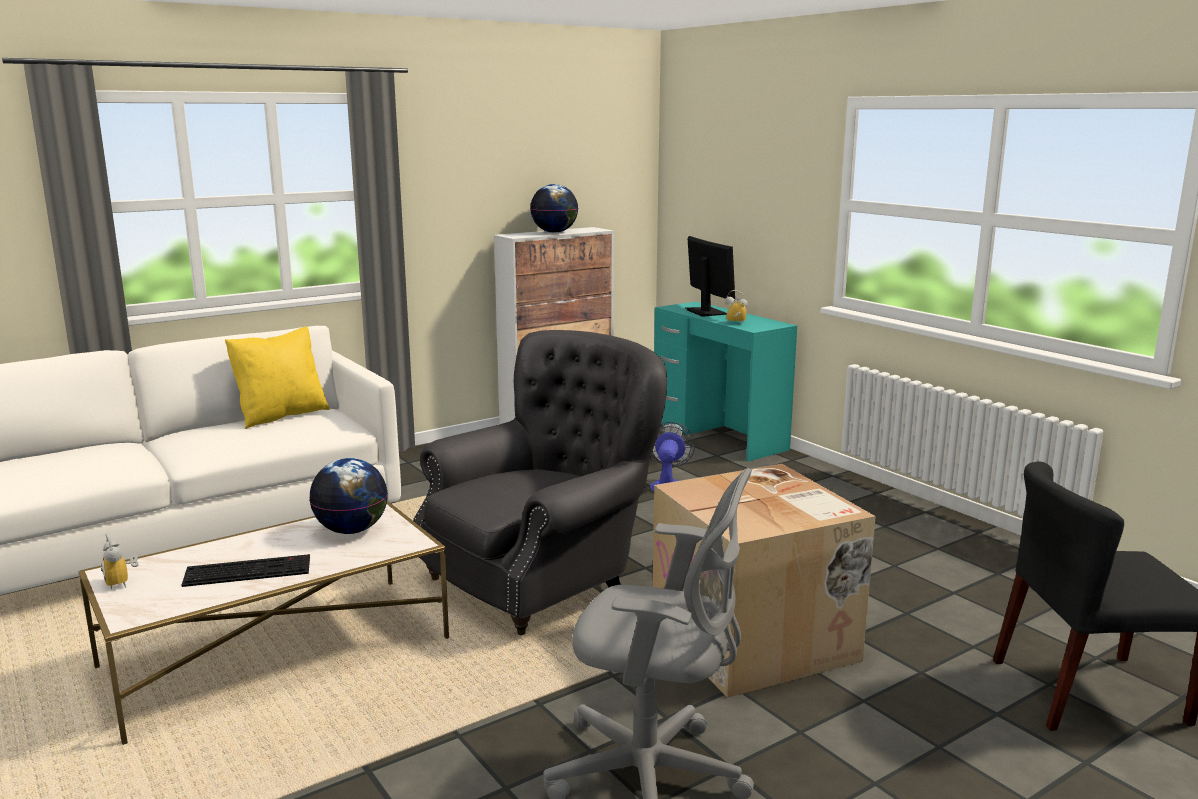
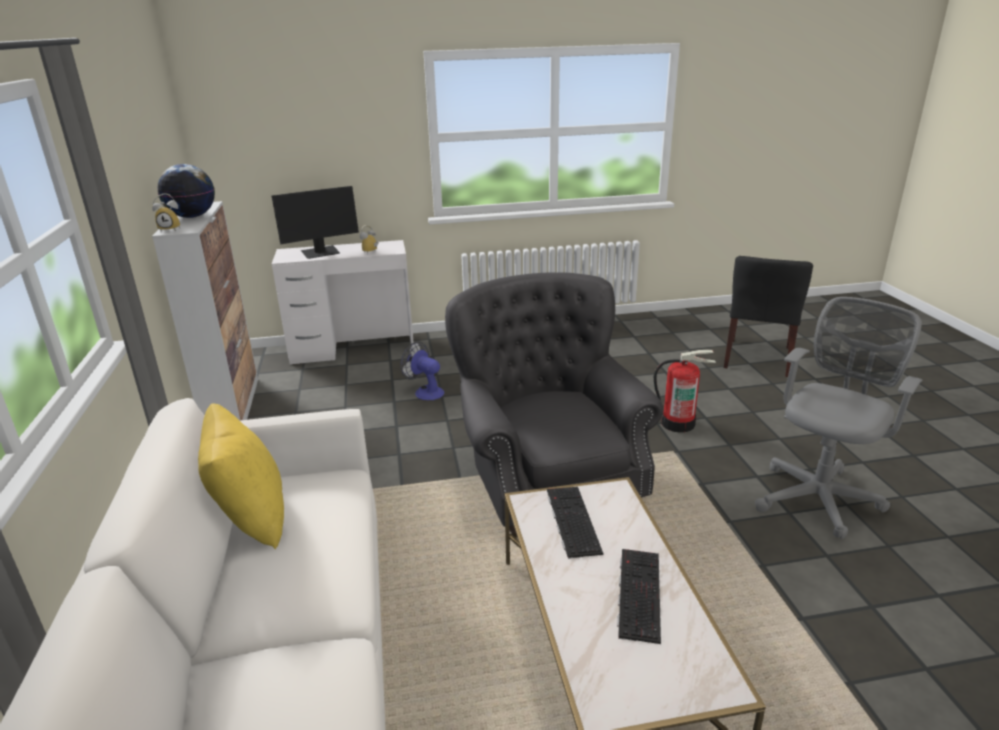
camera: 65 degrees left, 10 degrees up
alarm clock [101,533,139,589] -> alarm clock moved to [152,193,180,232]
globe [309,458,388,534] -> keyboard [547,487,603,559]
cardboard box [653,464,876,698] -> fire extinguisher [654,349,716,433]
turquoise desk [654,302,797,461] -> white desk [272,240,414,365]
monitor [686,236,735,317] -> monitor turned 150 degrees clockwise [272,186,359,259]

